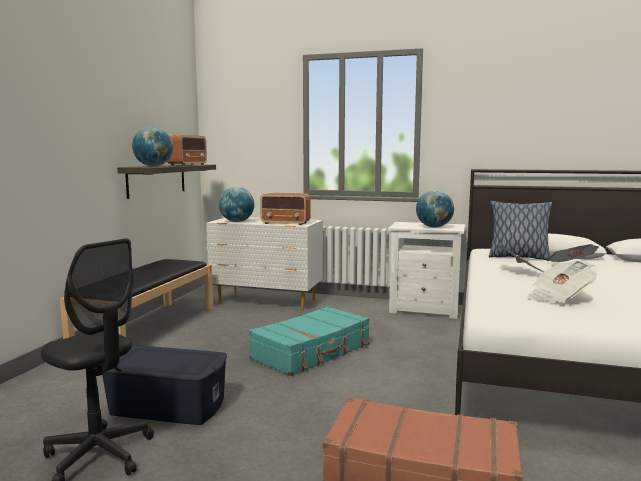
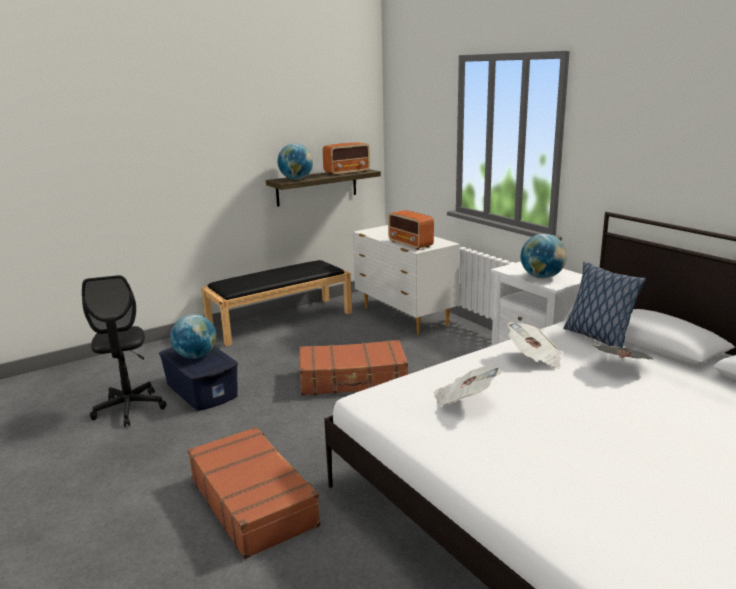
camera: 40 degrees right, 10 degrees up
globe [219,187,254,222] -> globe moved to [170,314,216,359]
turquoise suitcase [249,306,370,376] -> brown suitcase [299,340,408,396]

